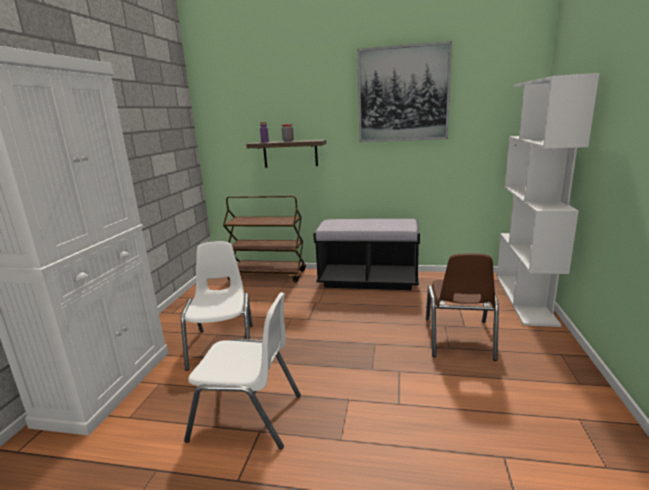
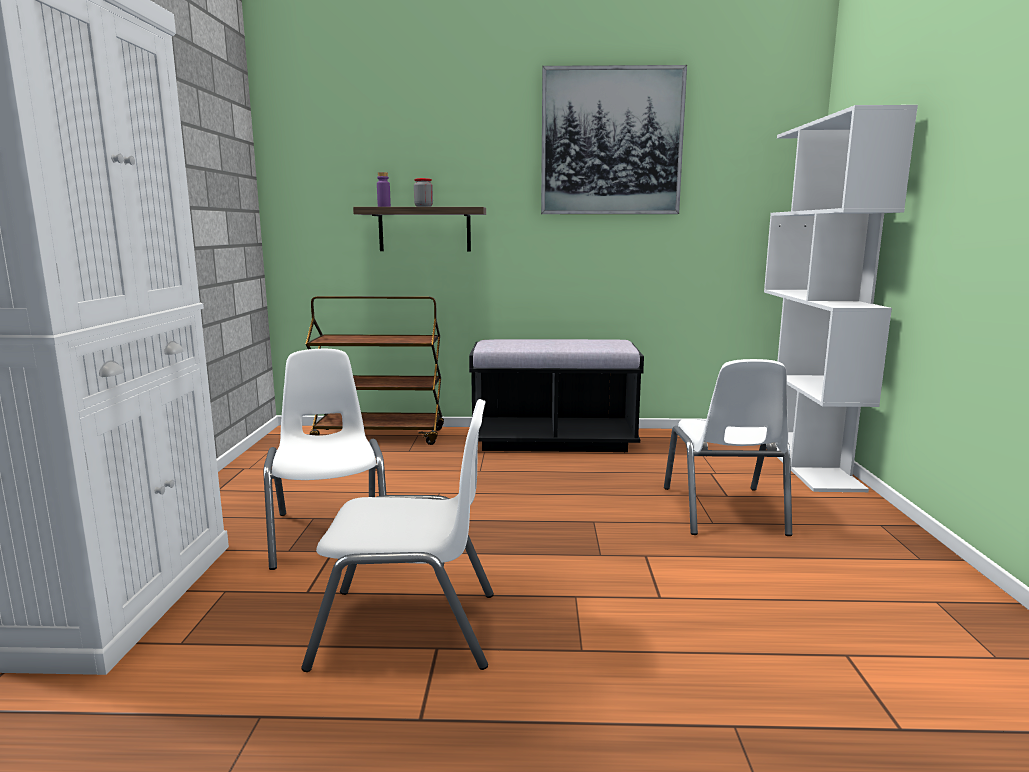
camera: 10 degrees left, 5 degrees down
brown chair [426,253,499,361] -> white chair [664,359,792,536]

